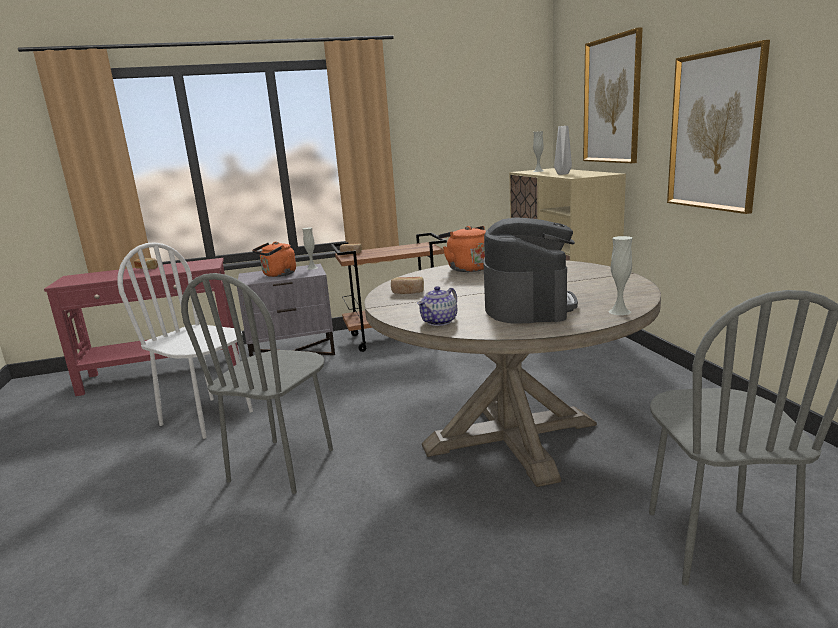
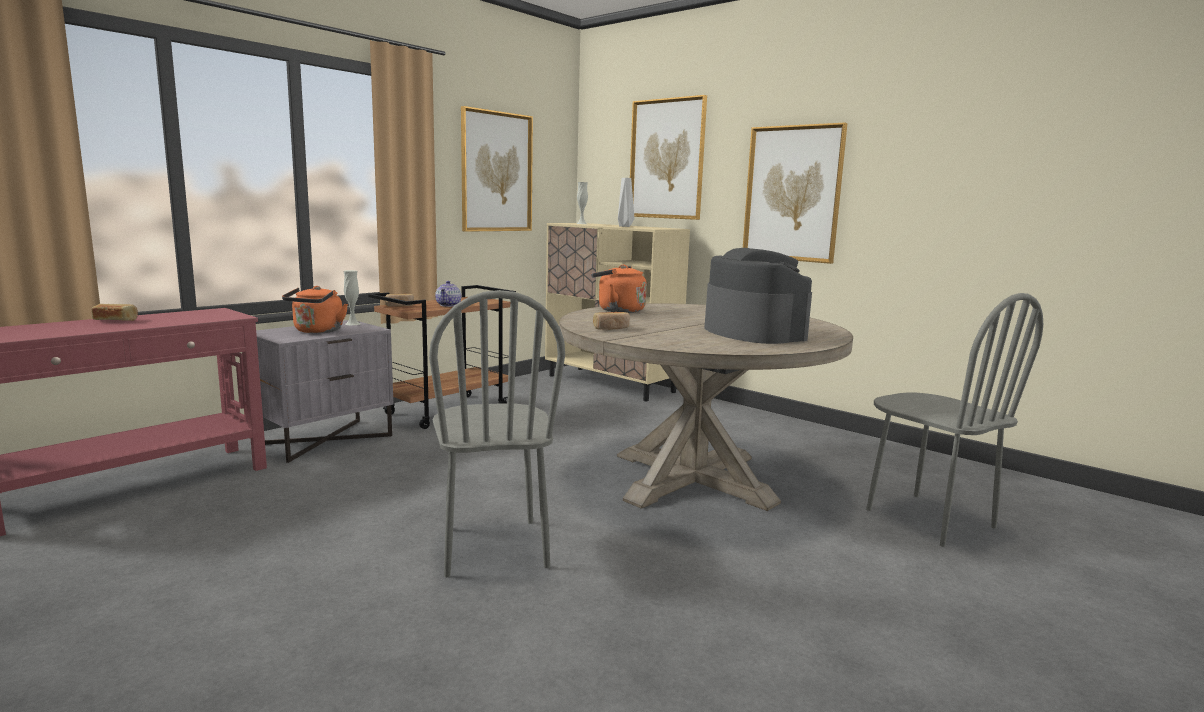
camera: 35 degrees left, 5 degrees down
white chair [117,242,253,439] -> none
teapot [417,286,457,326] -> teapot moved to [435,281,461,307]
white vase [608,236,633,315] -> none
none -> picture [461,106,533,232]

